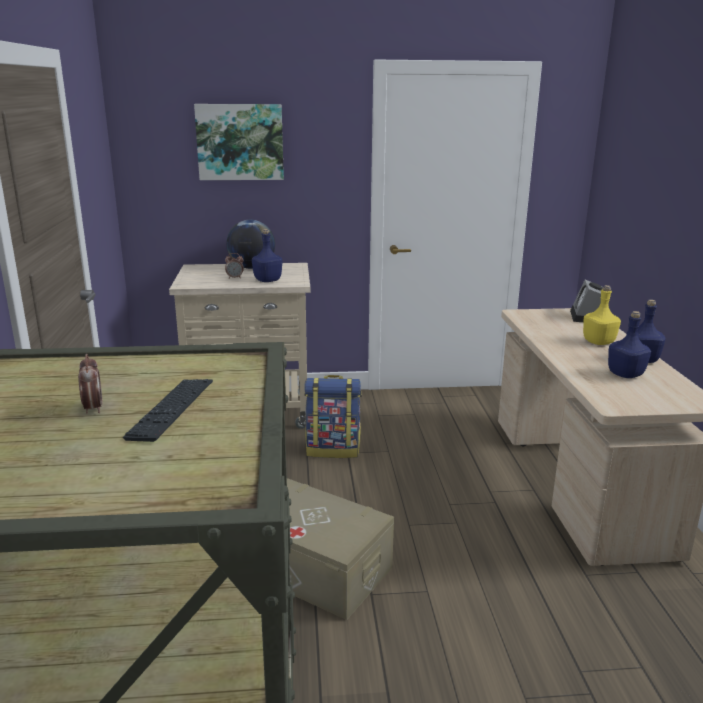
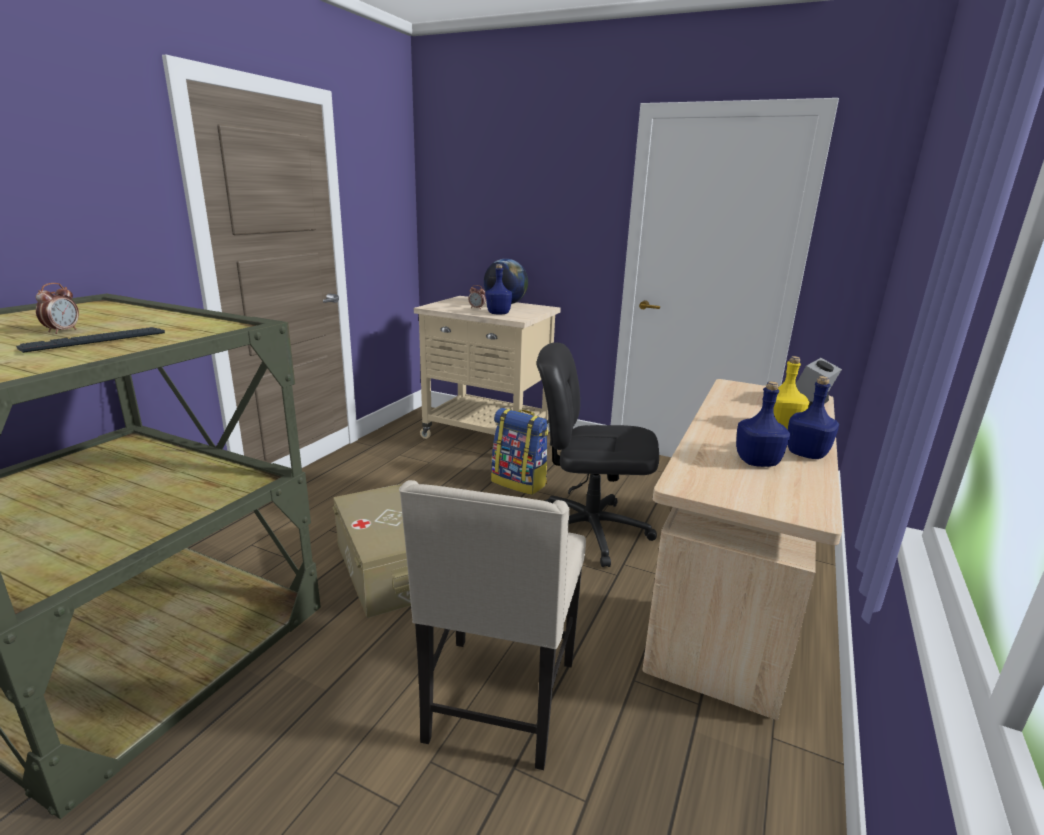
camera: 30 degrees right, 0 degrees up
picture [194,104,284,180] -> none
none -> beige chair [399,480,586,770]
none -> black office chair [537,343,659,567]

